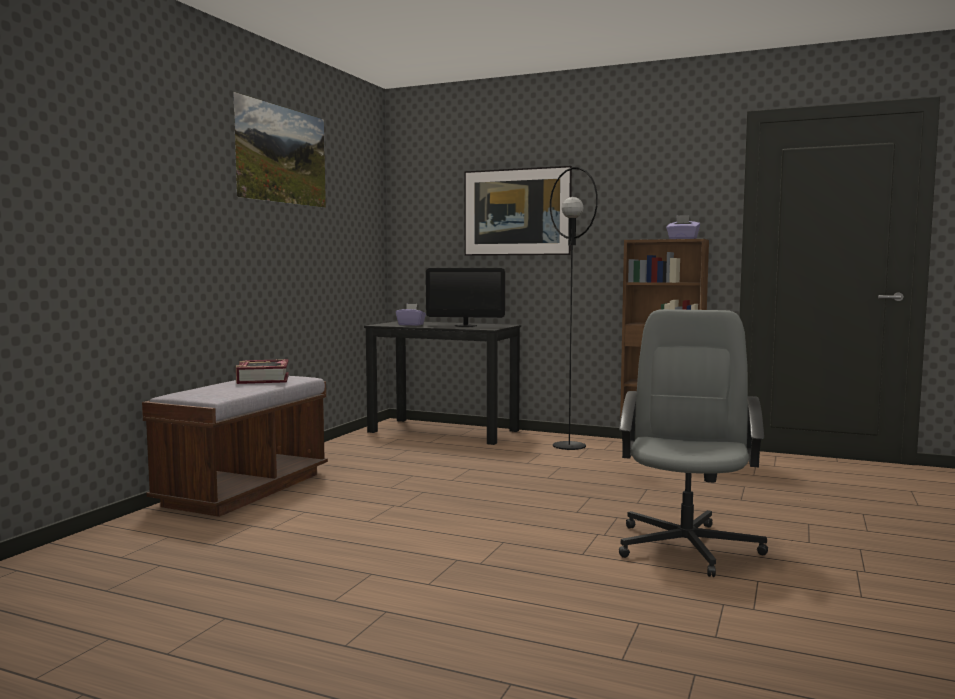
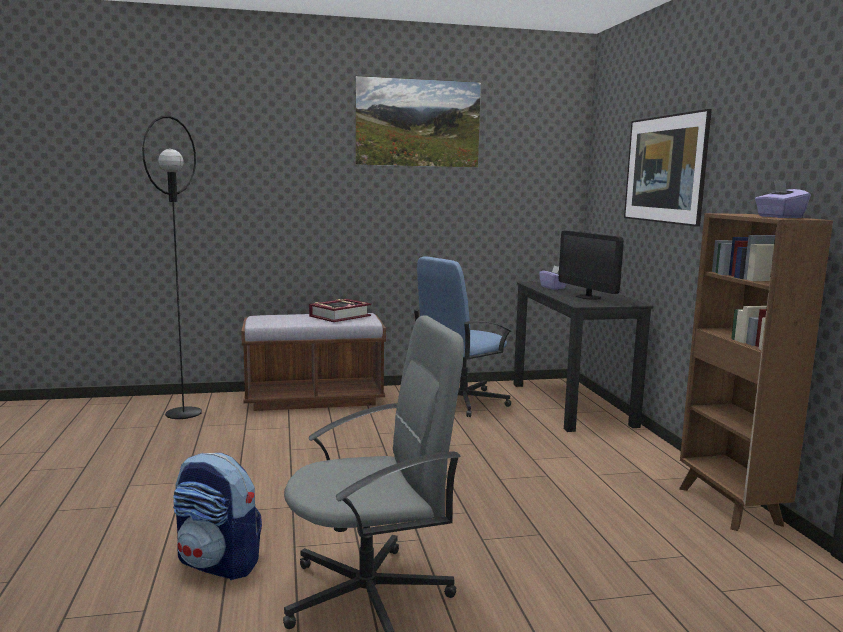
camera: 55 degrees right, 5 degrees up
black floor lamp [550,167,598,450] -> black floor lamp moved to [142,116,202,419]
none -> backpack [173,453,262,580]
none -> blue office chair [414,256,512,417]

